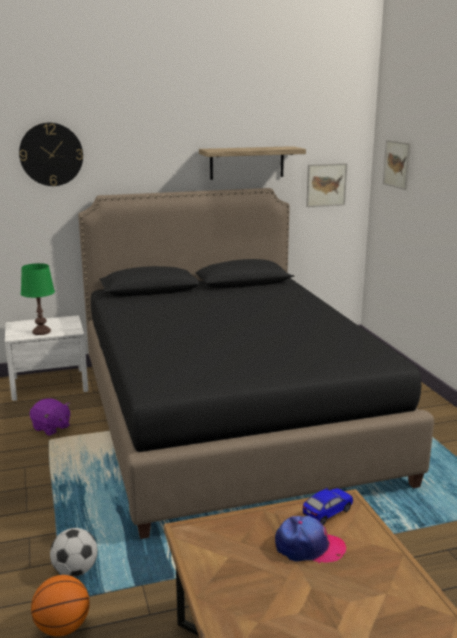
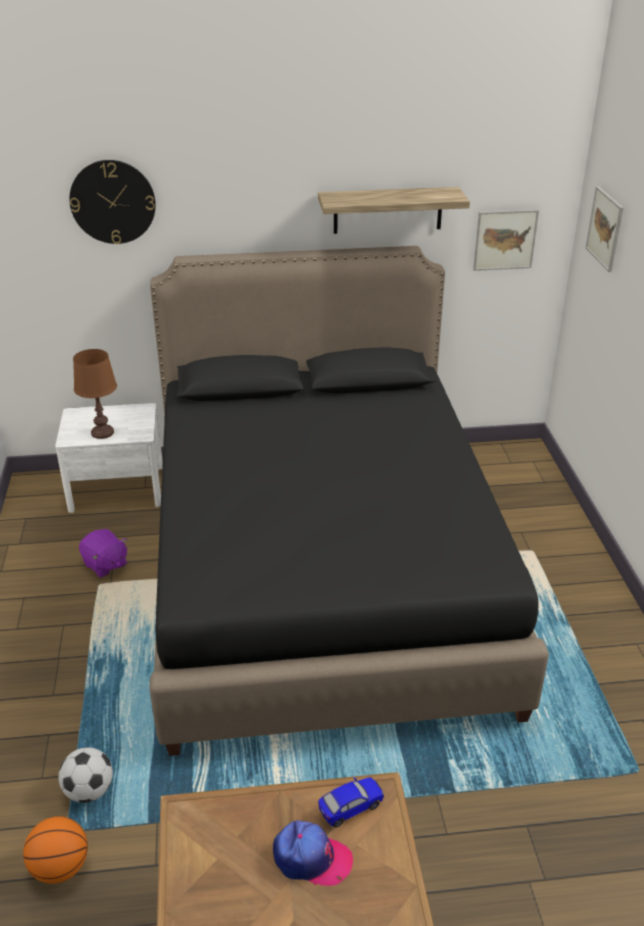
camera: 10 degrees right, 15 degrees up
green table lamp [21,263,55,335] -> brown table lamp [73,349,117,439]

